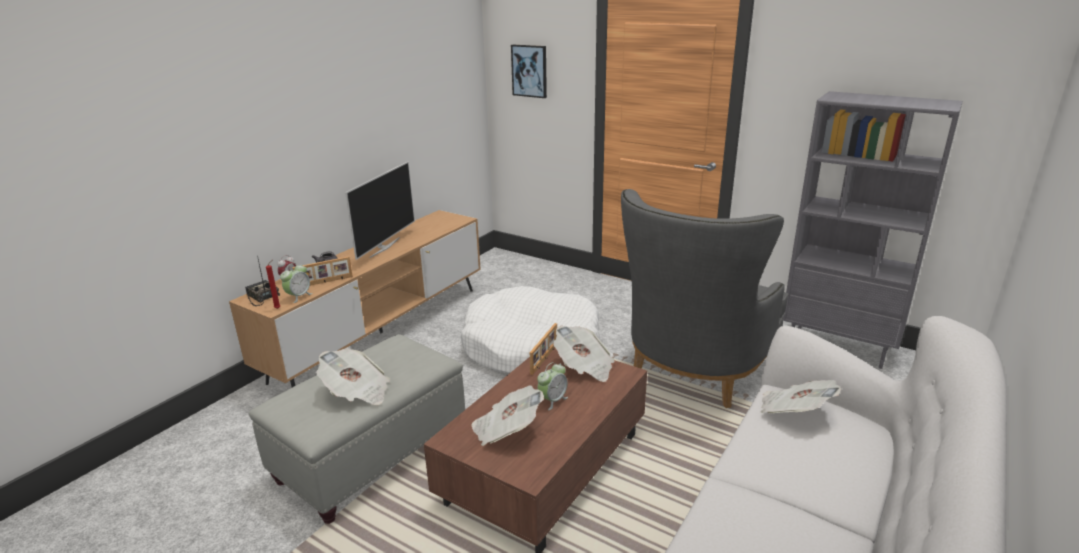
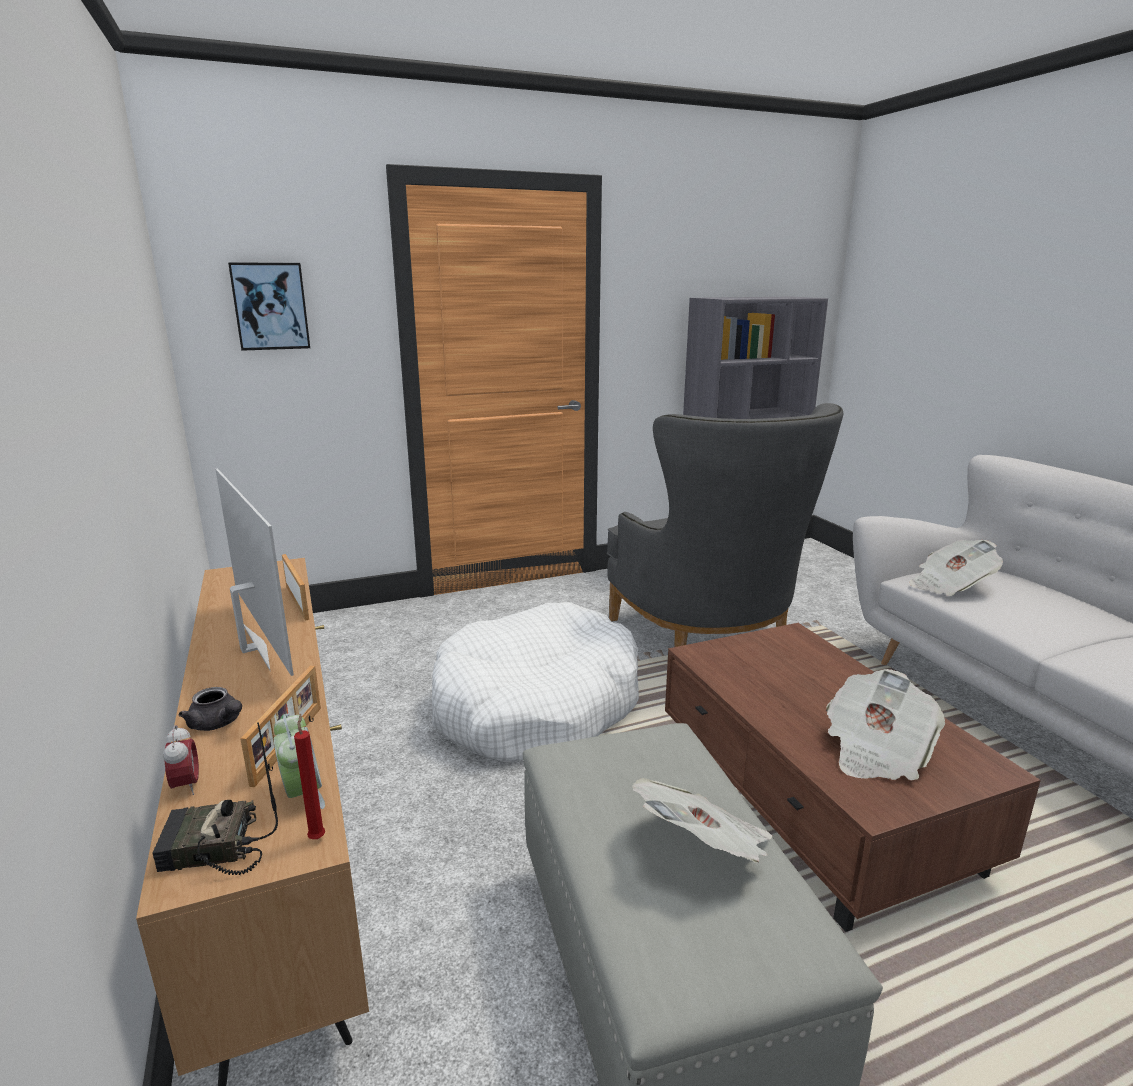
camera: 55 degrees left, 5 degrees down
picture frame [530,323,557,375] -> picture frame moved to [282,554,309,621]
alarm clock [537,362,568,410] -> none
newspaper [553,326,614,382] -> none

